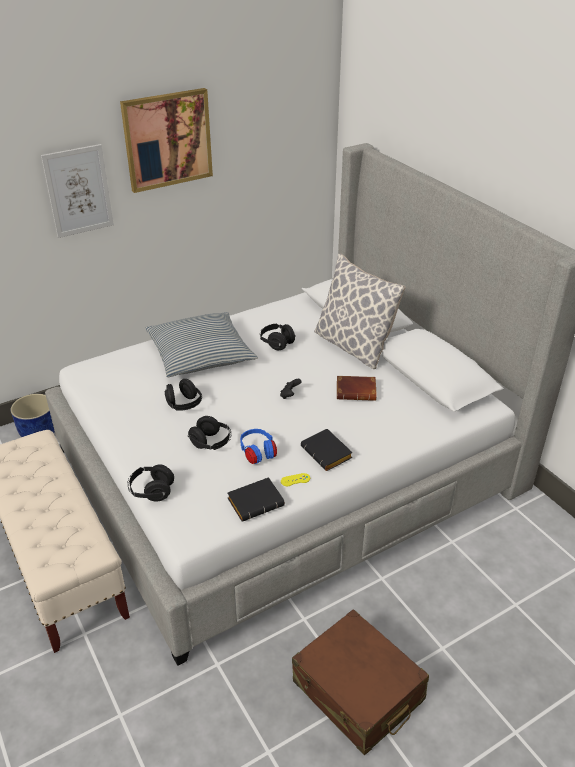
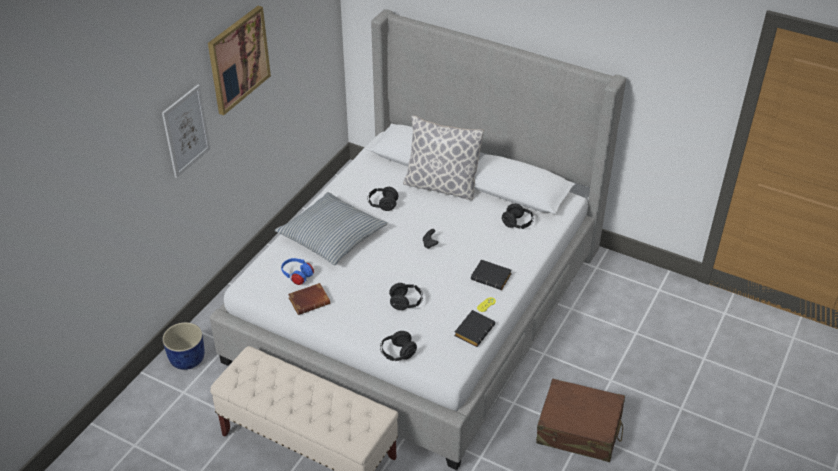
camera: 30 degrees left, 5 degrees up
black headphones [165,379,202,411] -> black headphones moved to [502,203,534,229]
blue headphones [240,429,277,464] -> blue headphones moved to [281,258,314,285]
brown book [337,376,377,401] -> brown book moved to [288,283,330,315]

